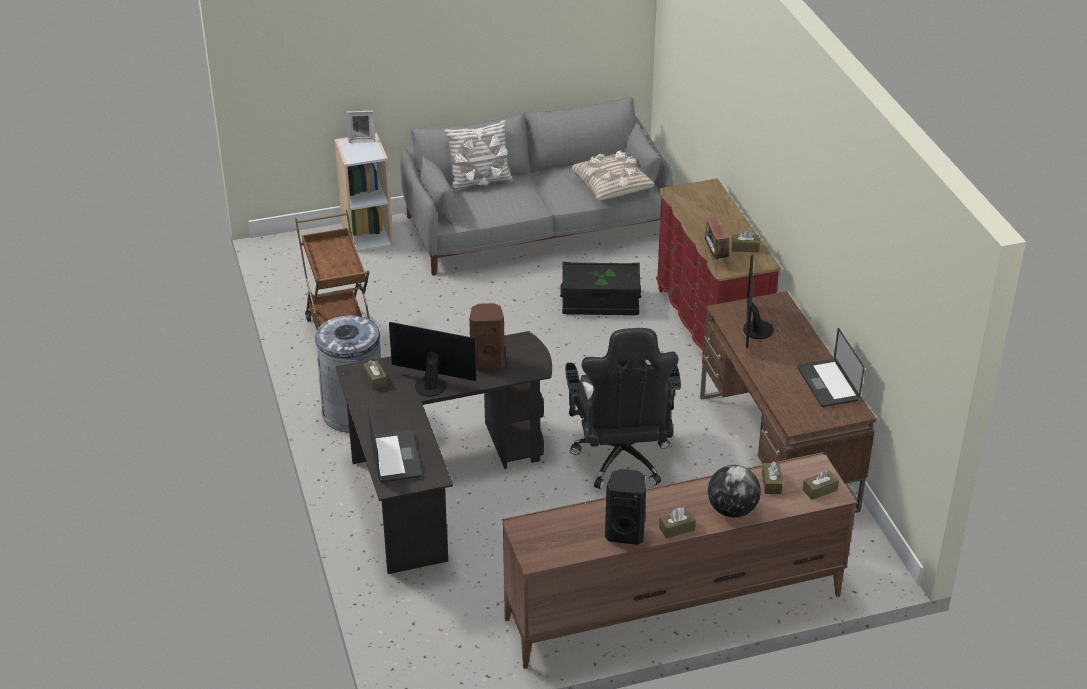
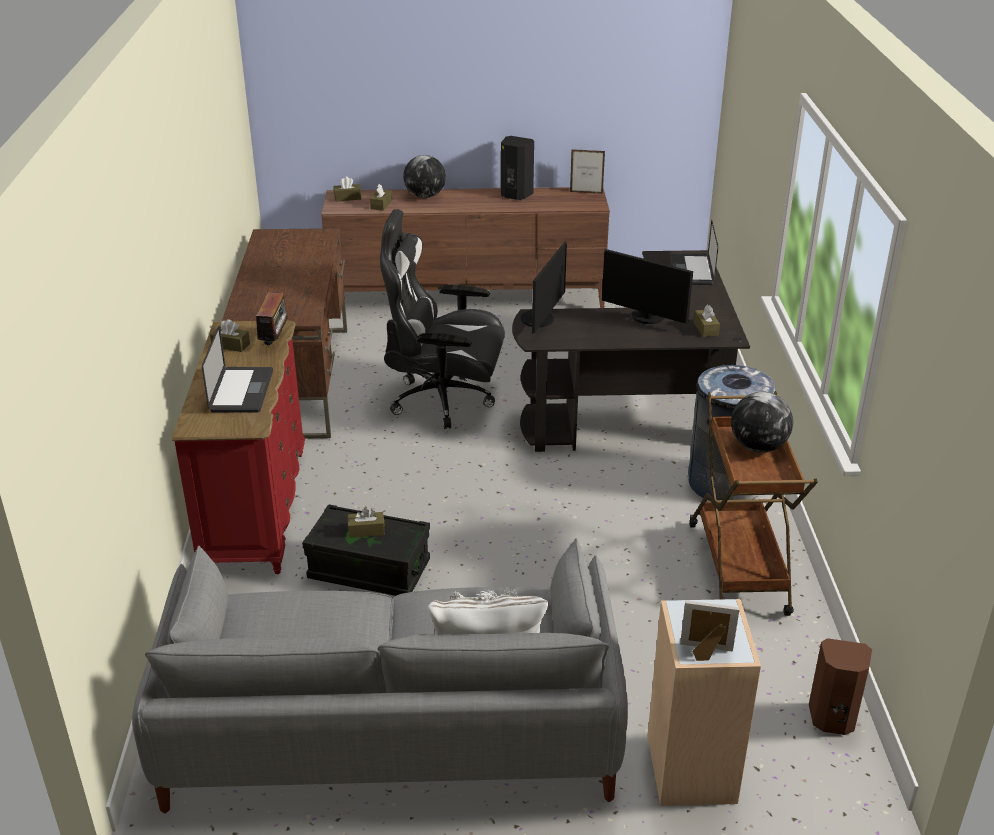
camera: 165 degrees left, 5 degrees down
brown speaker [469,303,505,370] -> brown speaker moved to [809,638,872,735]
black office chair [565,328,681,489] -> black office chair turned 90 degrees counterclockwise [380,209,505,429]
beige pillow [570,150,654,201] -> none
brown tissue box [659,508,696,538] -> brown tissue box moved to [348,508,385,538]
monitor [743,255,774,349] -> monitor moved to [520,242,567,334]
laptop [798,328,865,407] -> laptop moved to [202,325,273,413]
none -> picture frame [570,149,605,194]
none -> globe [731,392,793,453]

